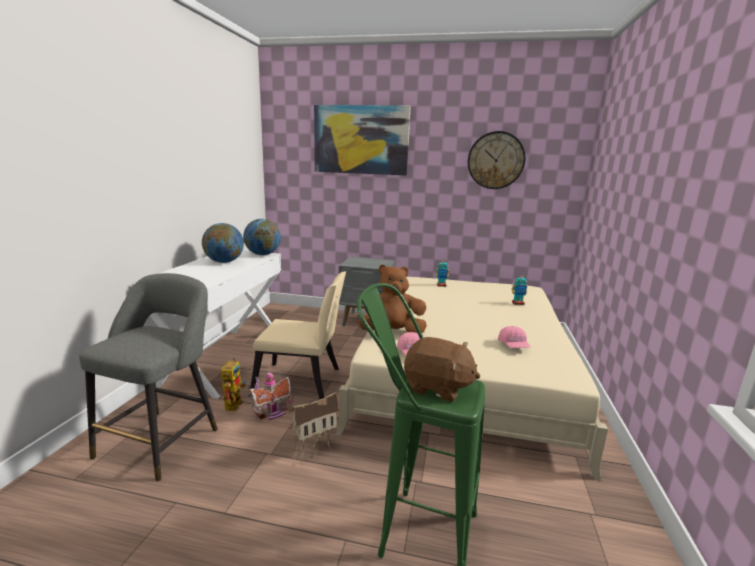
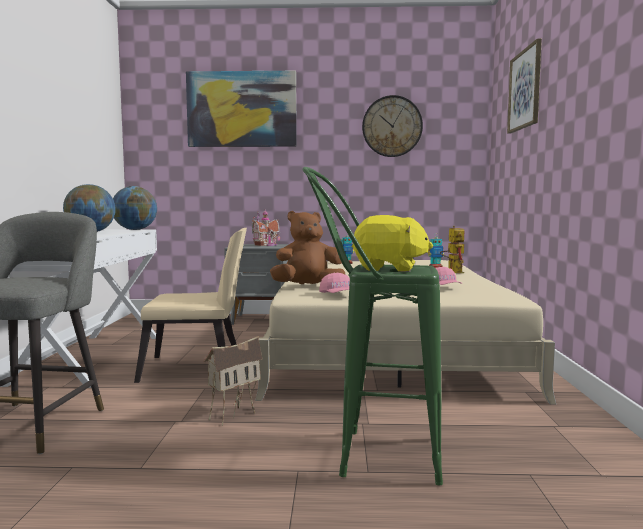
camera: 10 degrees left, 10 degrees down
toy robot [221,357,246,411] -> toy robot moved to [440,226,464,273]
toy house [247,372,293,420] -> toy house moved to [252,209,280,246]
brown plush toy [404,337,480,402] -> yellow plush toy [352,215,433,272]
none -> picture [507,39,542,133]

